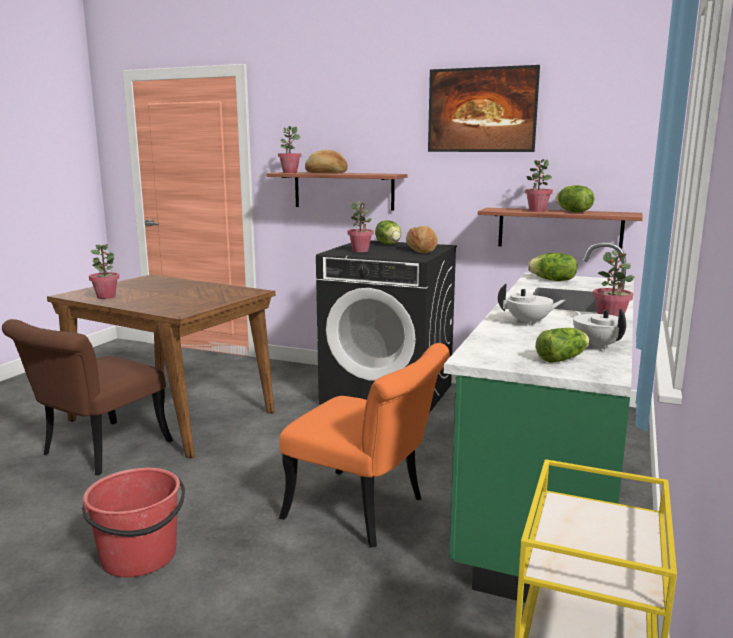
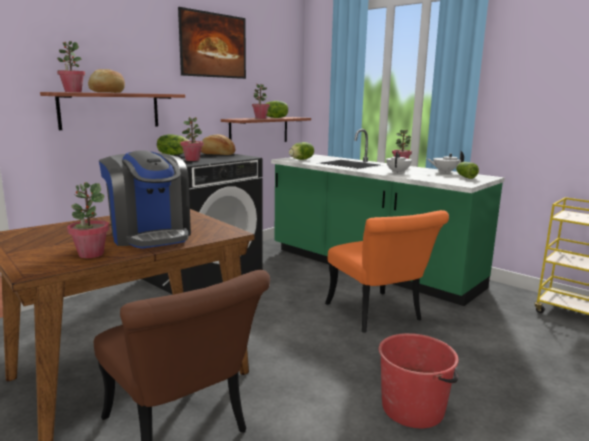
camera: 70 degrees left, 0 degrees up
orange chair [279,343,450,548] -> orange chair turned 105 degrees clockwise [325,210,449,333]
none -> coffee machine [99,150,191,249]

